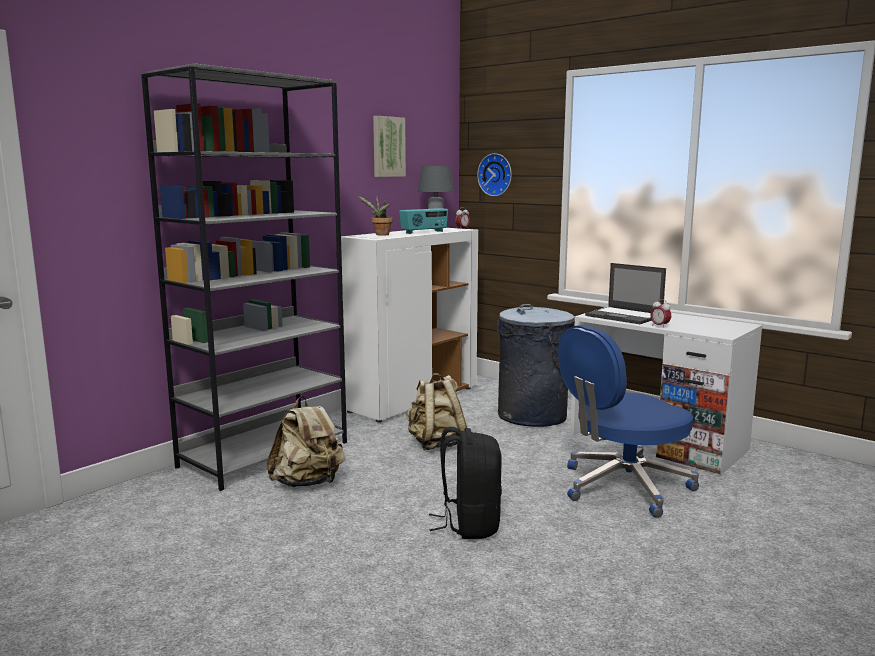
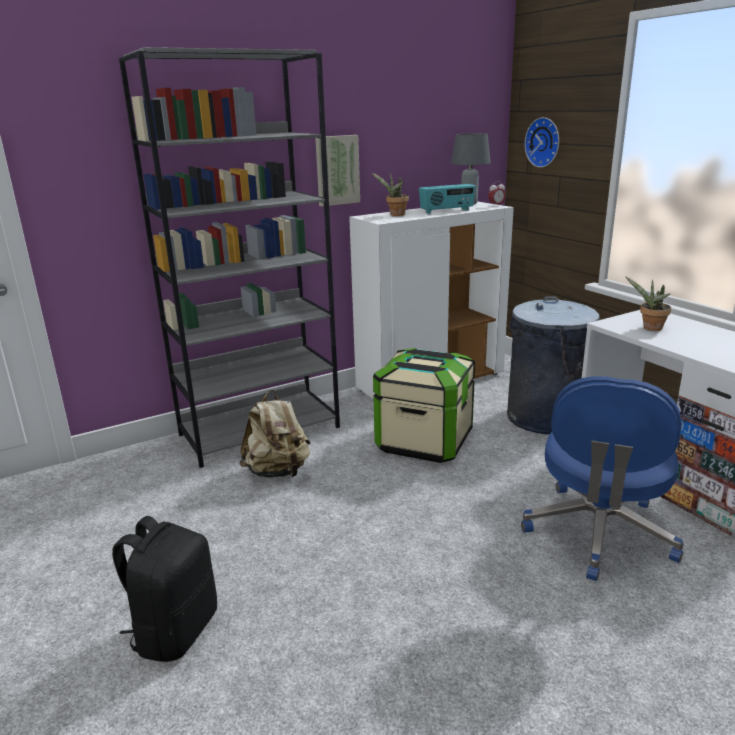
camera: 20 degrees right, 10 degrees up
picture [373,116,406,177] -> picture moved to [315,135,360,206]
beige backpack [406,373,467,450] -> storage box [373,348,475,463]
black backpack [429,427,502,539] -> black backpack moved to [112,516,217,662]
blue office chair [558,325,699,518] -> blue office chair turned 60 degrees counterclockwise [521,376,684,581]
laptop [585,263,666,324] -> potted plant [625,276,671,331]
alarm clock [650,299,671,327] -> none

